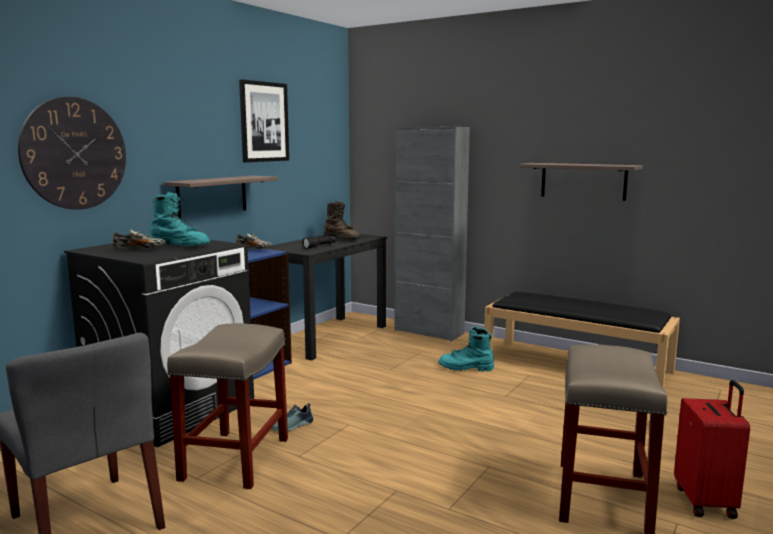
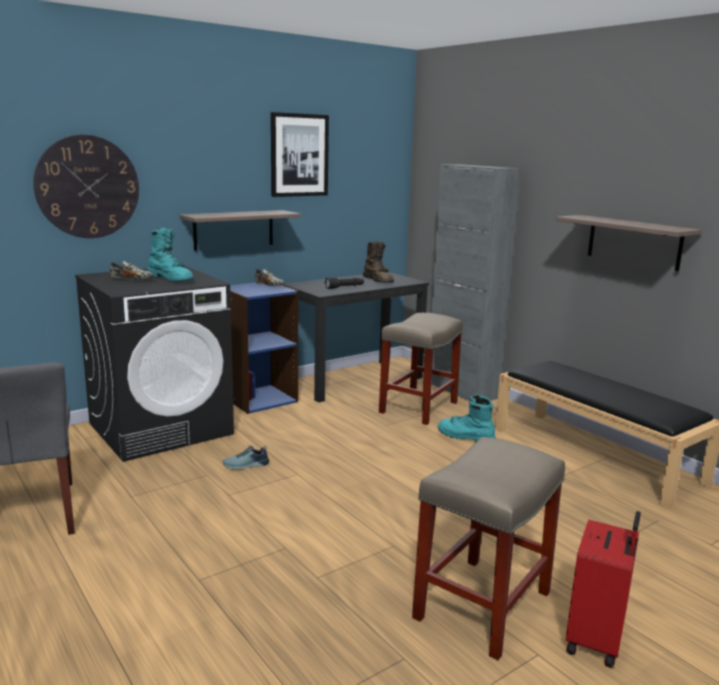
camera: 20 degrees right, 5 degrees up
beige stool [167,323,288,489] -> beige stool moved to [379,313,463,425]

